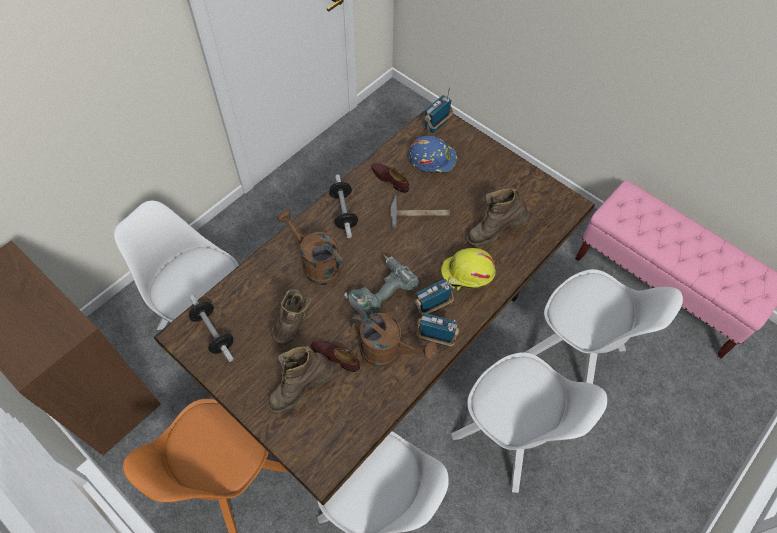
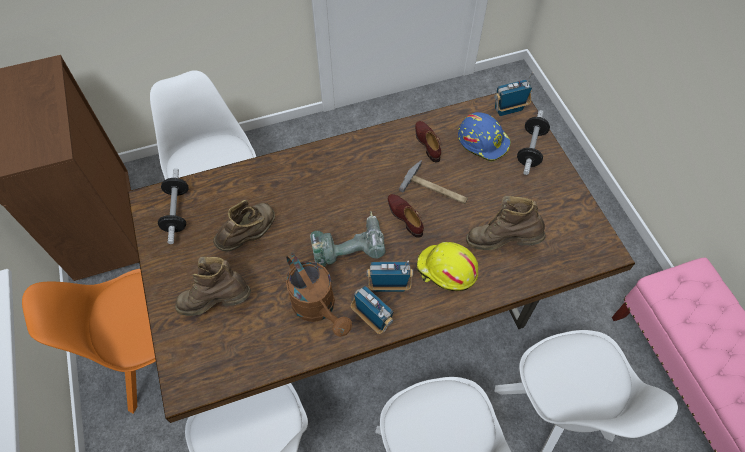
camera: 30 degrees right, 0 degrees up
brown watering can [277,209,344,285] -> none
brown shoe [311,341,360,372] -> brown shoe moved to [388,194,424,237]
dumbbell [329,175,358,238] -> dumbbell moved to [517,110,550,175]

